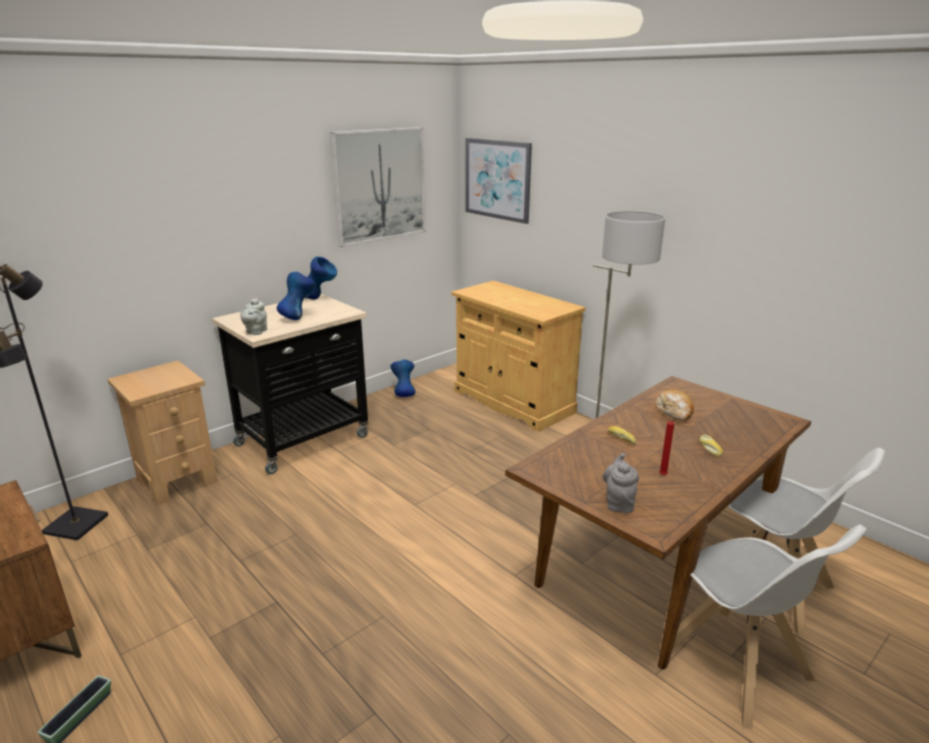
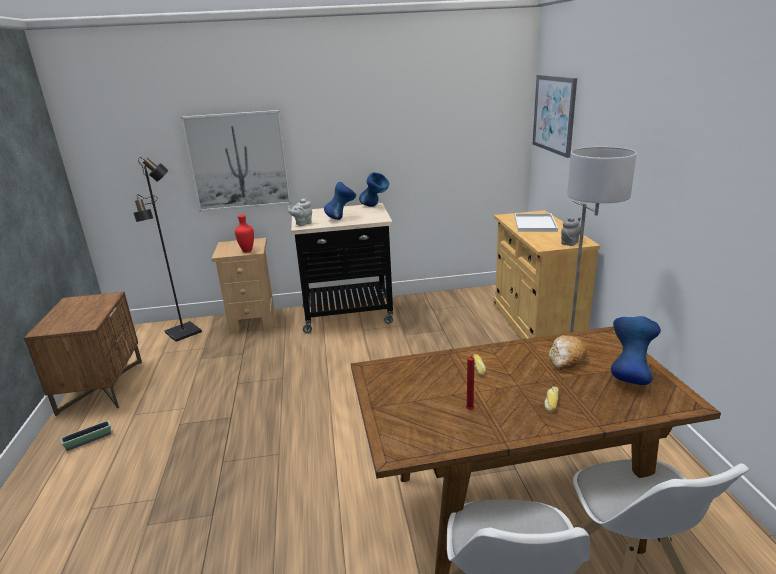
camera: 35 degrees right, 0 degrees up
picture [330,127,425,247] -> picture moved to [181,110,291,212]
blue vase [390,359,416,397] -> blue vase moved to [611,316,661,385]
grey teapot [603,453,639,513] -> grey teapot moved to [561,216,581,246]
none -> red vase [235,215,254,253]
none -> white tray [515,213,558,232]

